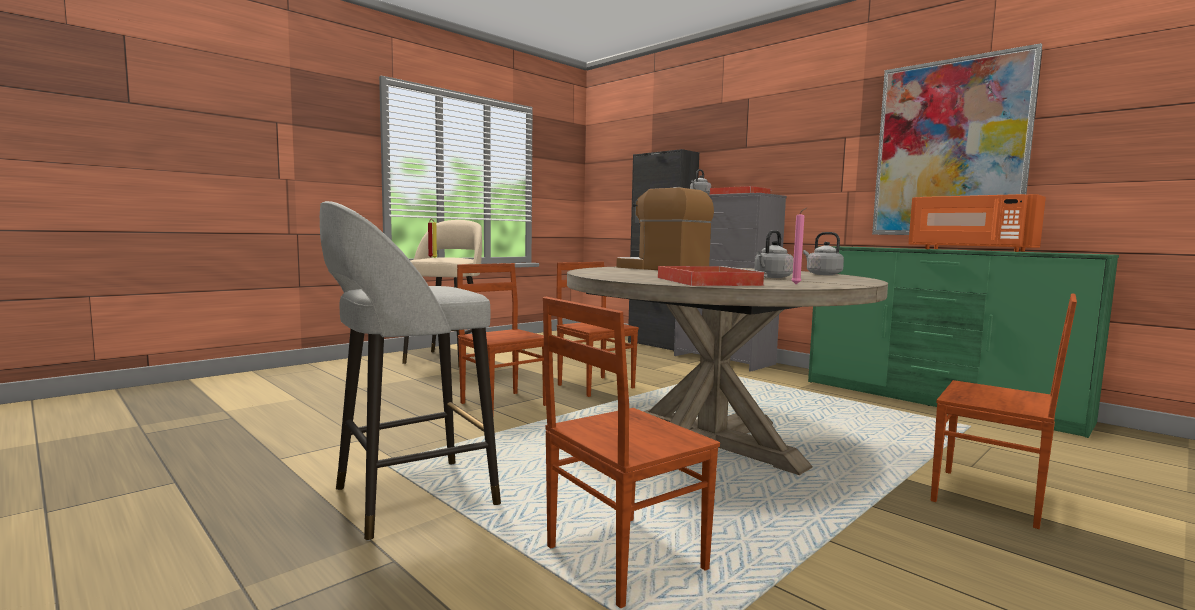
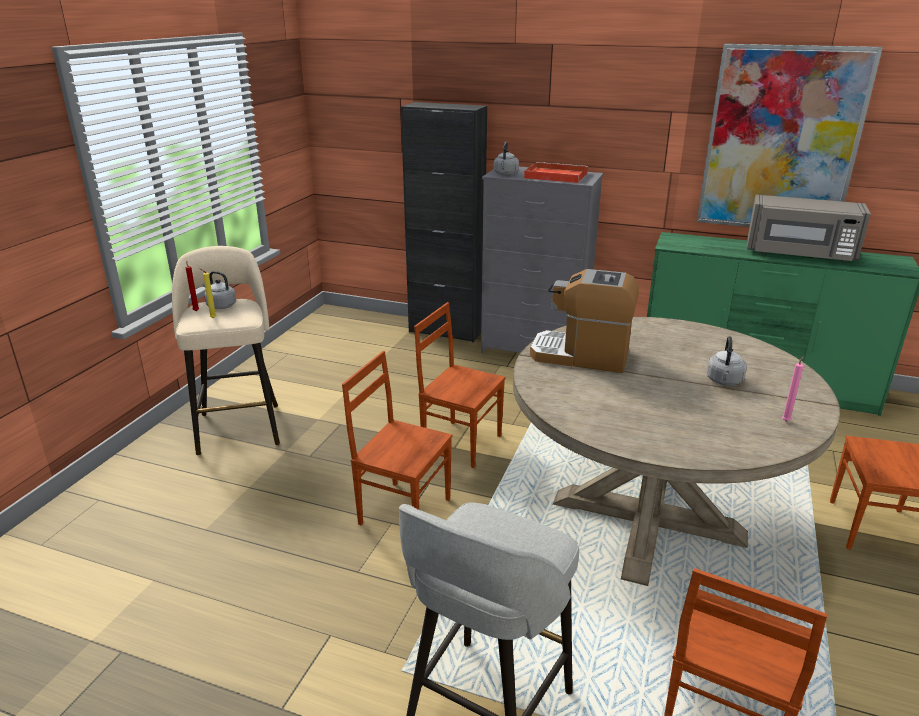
camera: 25 degrees left, 20 degrees up
red tray [658,266,767,286] -> none
grey kettle [803,232,844,275] -> grey kettle moved to [203,271,236,309]
orange microwave [908,194,1046,252] -> grey microwave [747,195,871,262]

